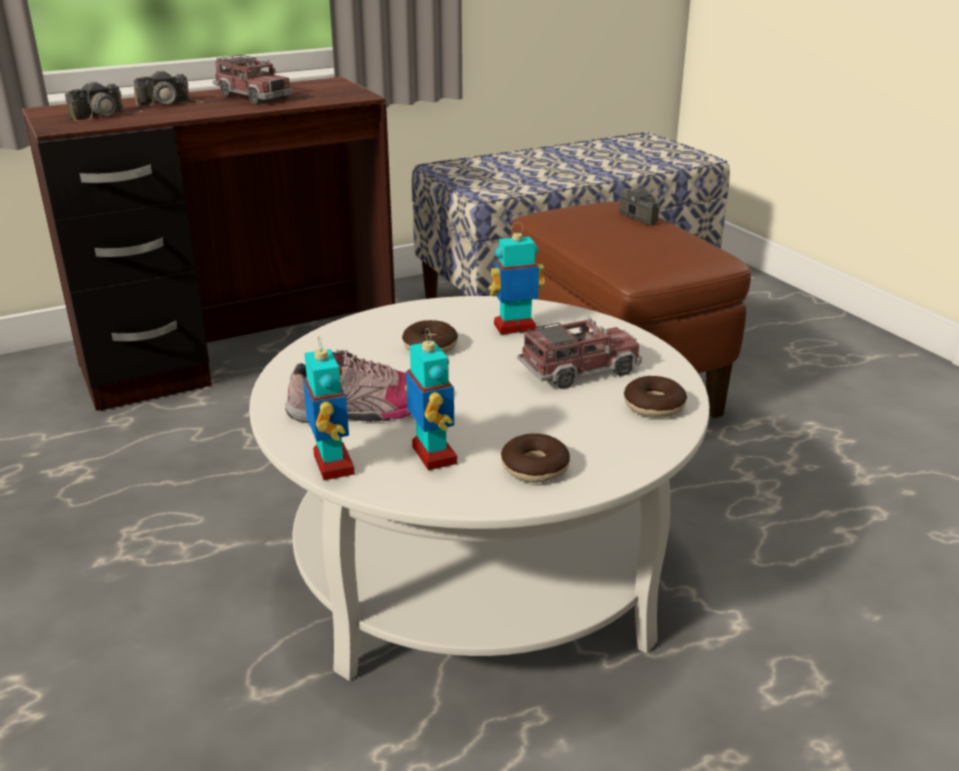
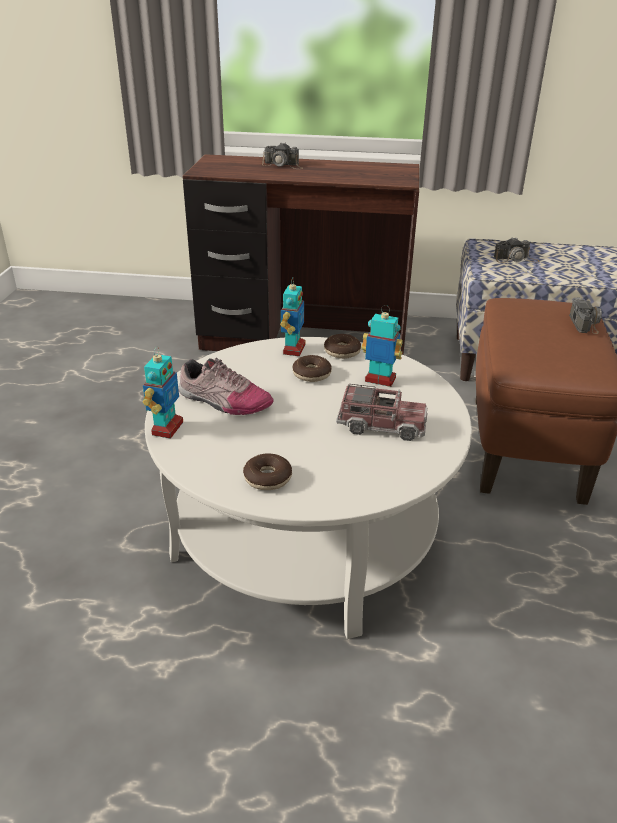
camera: 35 degrees right, 5 degrees up
camera [65,81,142,121] -> camera moved to [494,237,540,263]
toy truck [213,55,293,104] -> none
toy robot [405,328,457,470] -> toy robot moved to [280,277,305,356]
donut [624,376,687,417] -> donut moved to [324,334,361,359]

